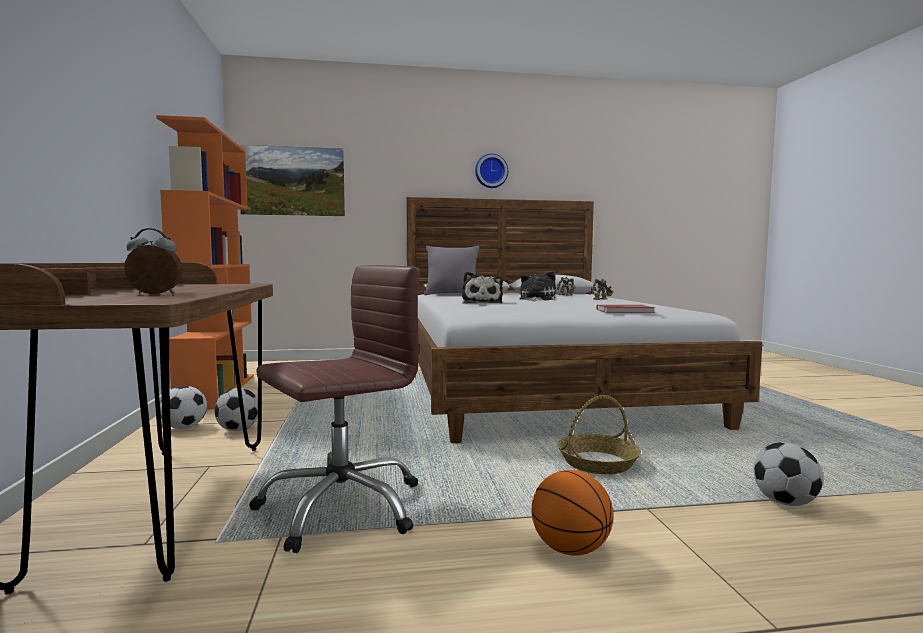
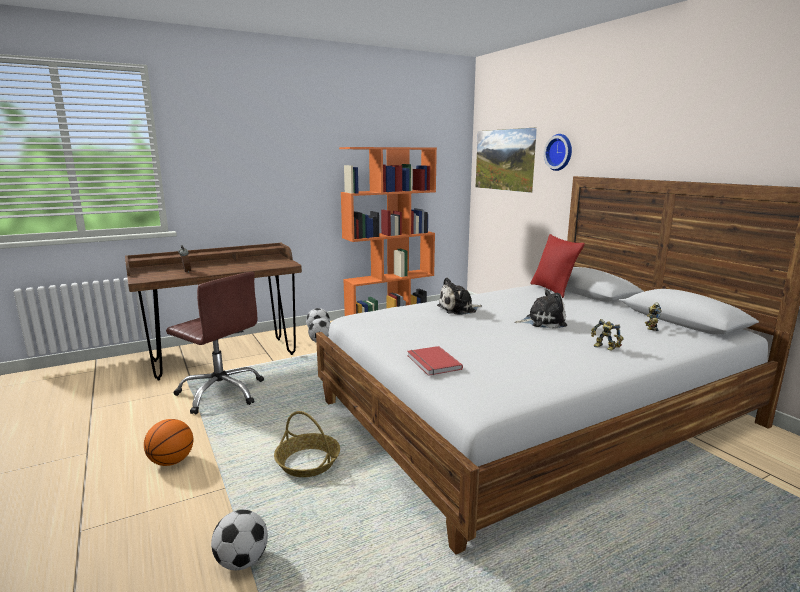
camera: 70 degrees right, 10 degrees up
grey pillow [424,246,479,295] -> red pillow [530,234,585,298]
wall clock [475,153,508,188] -> wall clock moved to [544,134,572,171]

